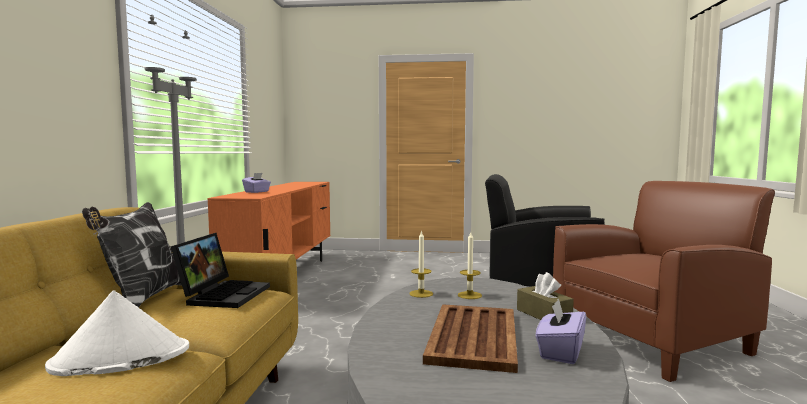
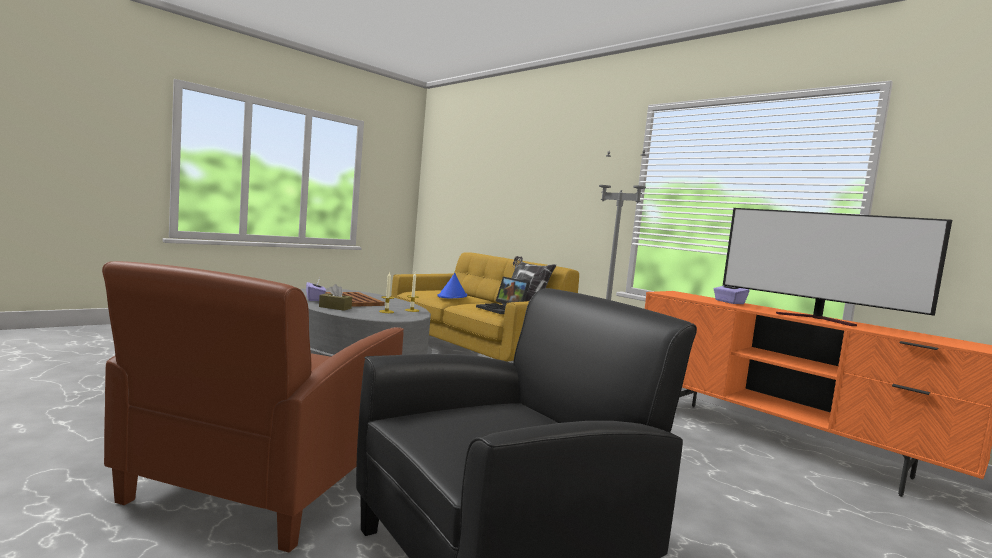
camera: 130 degrees right, 0 degrees up
white hat [45,291,189,376] -> blue hat [438,273,467,299]
none -> television [723,208,952,326]

